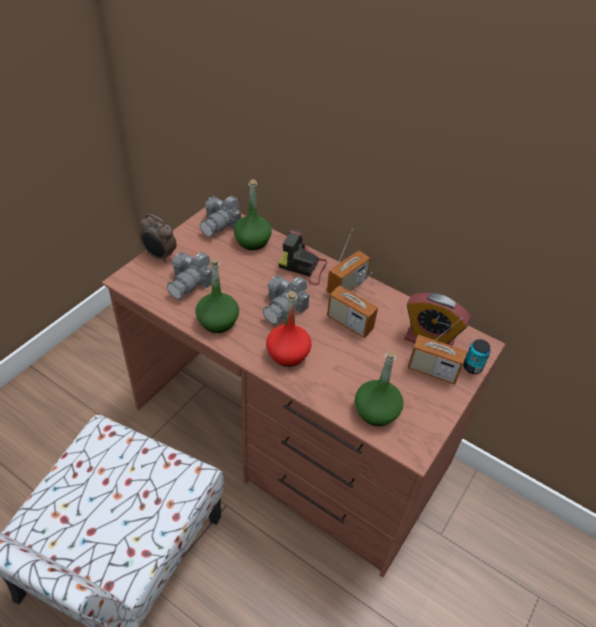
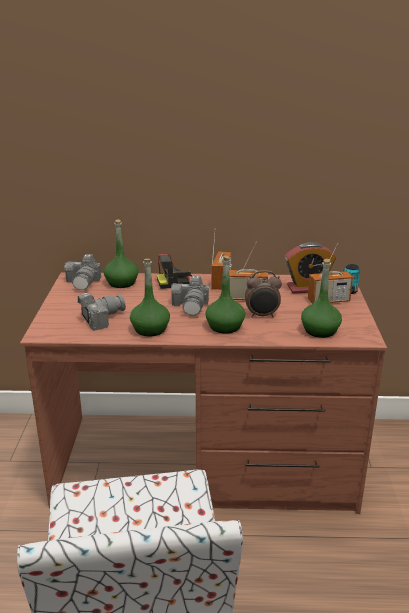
camera: 30 degrees left, 20 degrees down
alarm clock [139,214,177,263] -> alarm clock moved to [245,270,282,318]
camera [167,252,212,299] -> camera turned 120 degrees counterclockwise [78,292,126,331]
red bottle [266,291,311,367] -> green bottle [205,256,245,334]

